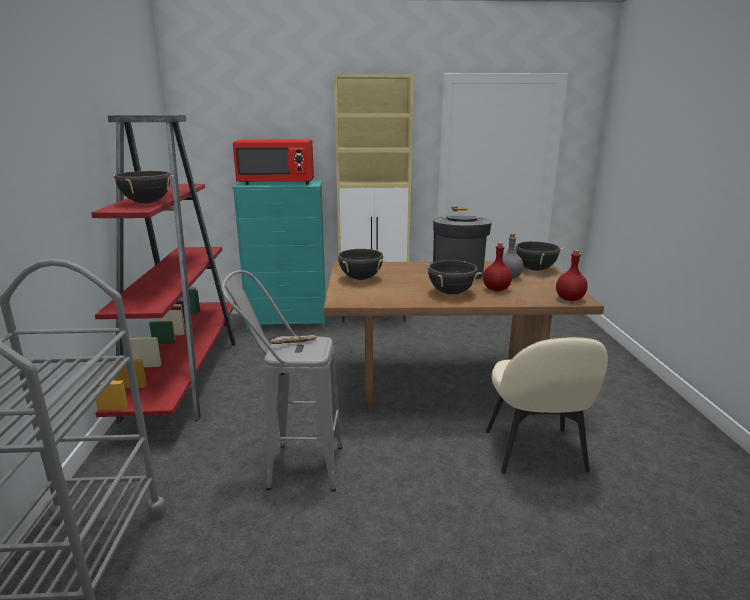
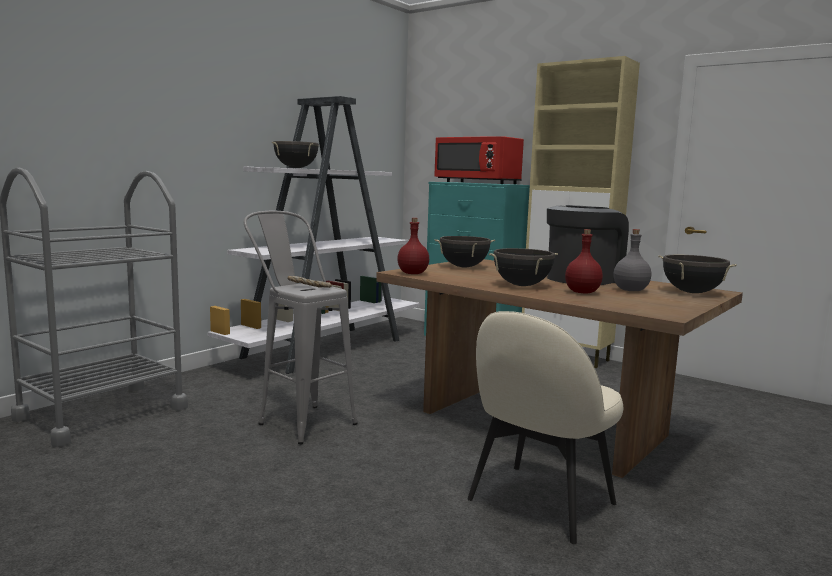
camera: 40 degrees right, 10 degrees down
red bookcase [91,115,236,423] -> white bookcase [208,96,420,374]
red bottle [556,250,588,301] -> red bottle moved to [397,218,429,274]

